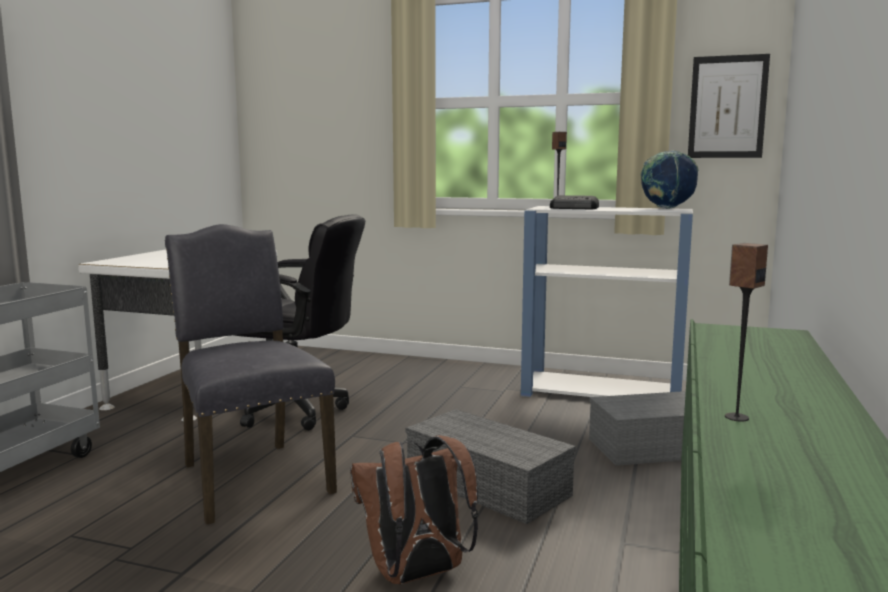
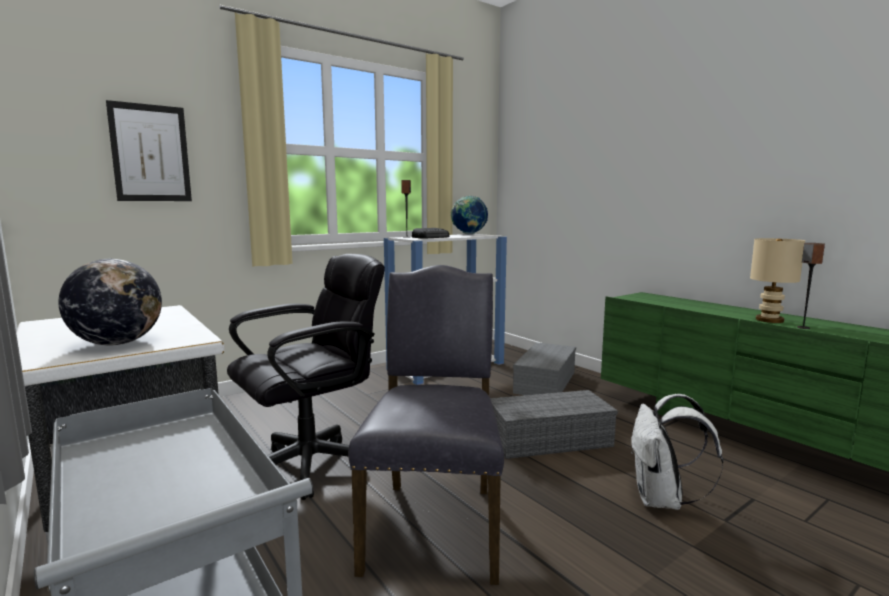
camera: 55 degrees left, 0 degrees up
grey chair [165,224,337,525] -> grey chair turned 90 degrees clockwise [348,265,504,585]
brown backpack [350,435,478,584] -> white backpack [631,394,724,510]
picture [688,54,770,158] -> picture moved to [106,100,192,201]
none -> globe [58,259,162,345]
none -> beige table lamp [750,238,805,323]

